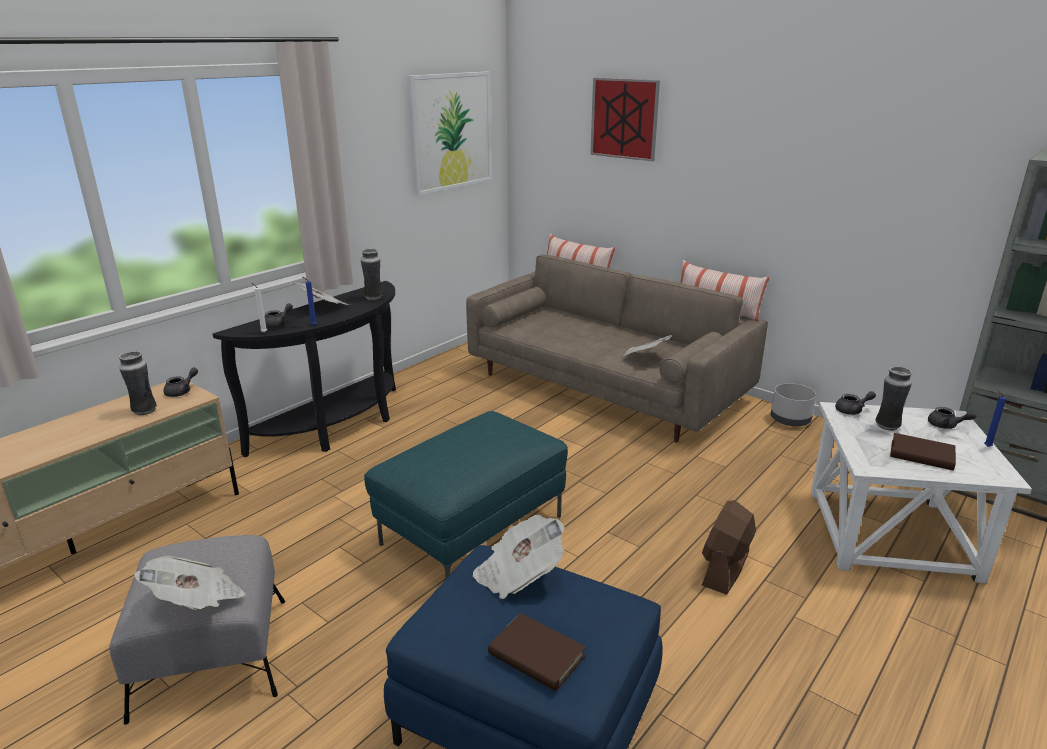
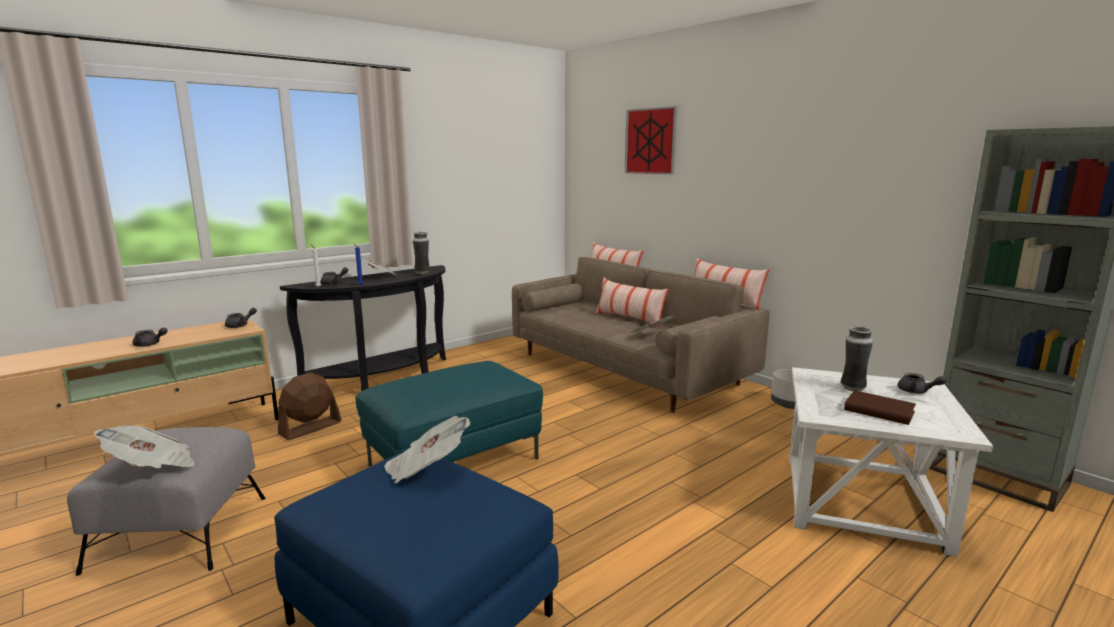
camera: 10 degrees right, 10 degrees down
vase [119,351,157,415] -> none
picture [407,72,492,195] -> none
brown book [488,613,586,691] -> none
brown fan [702,500,756,595] -> brown fan moved to [278,372,342,440]
grey teapot [835,391,876,415] -> grey teapot moved to [133,328,167,347]
blue candle [984,390,1006,447] -> none
none -> pillow [595,278,669,327]

